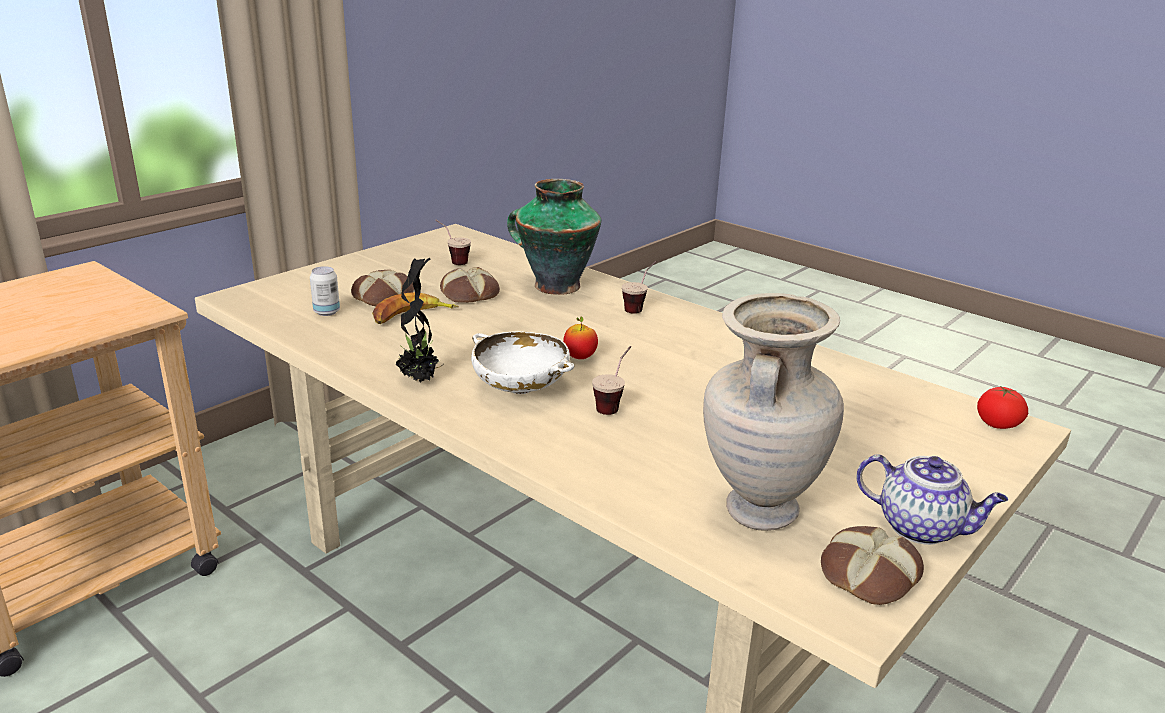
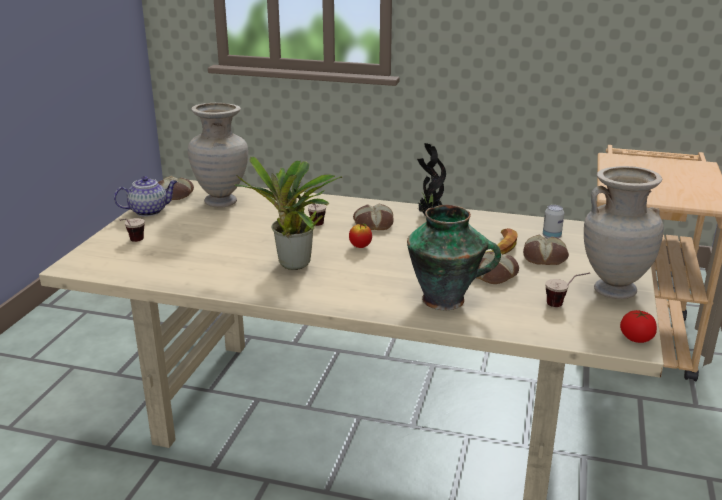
camera: 155 degrees right, 0 degrees up
white bowl [471,332,575,394] -> bread [353,204,394,230]
cup [622,261,656,314] -> cup moved to [119,218,145,242]
teapot [856,454,1008,545] -> teapot turned 150 degrees clockwise [114,176,177,216]
tomato [977,386,1028,429] -> tomato moved to [620,310,657,343]
none -> potted plant [234,157,342,270]
none -> beige vase [584,166,664,299]

